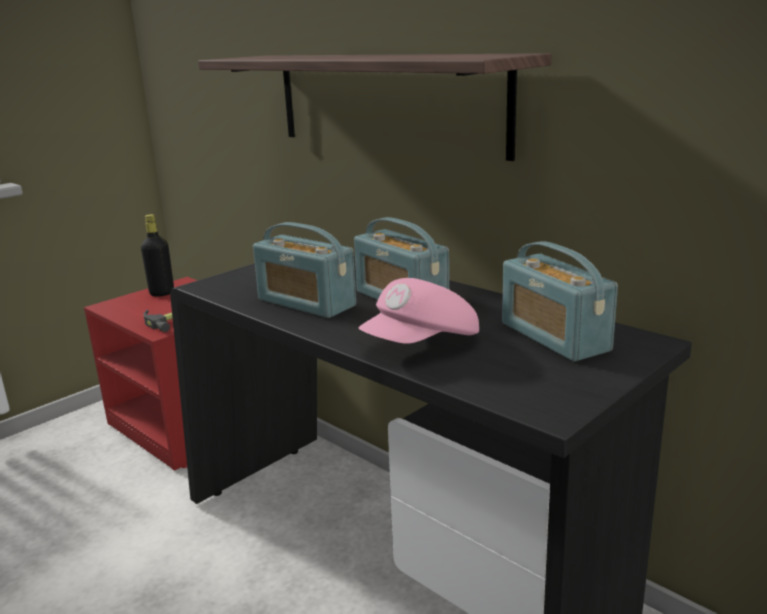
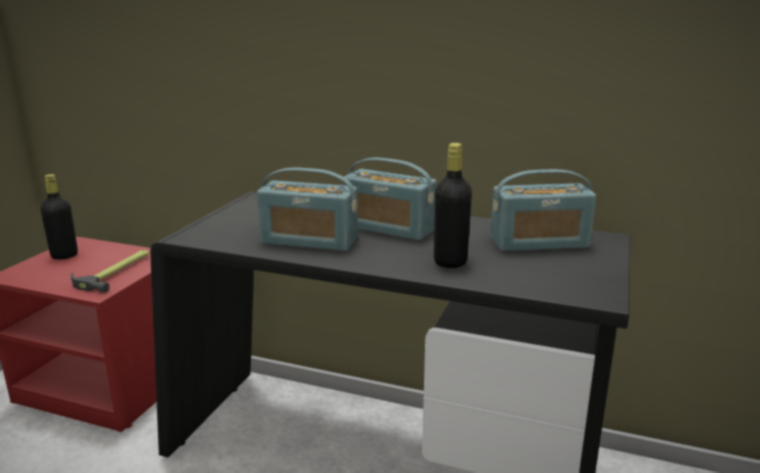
camera: 25 degrees left, 0 degrees up
shelf [198,53,552,161] -> none
pink cap [359,278,479,344] -> black bottle [434,143,472,268]
radio [502,241,618,362] -> radio turned 45 degrees counterclockwise [490,169,596,251]

